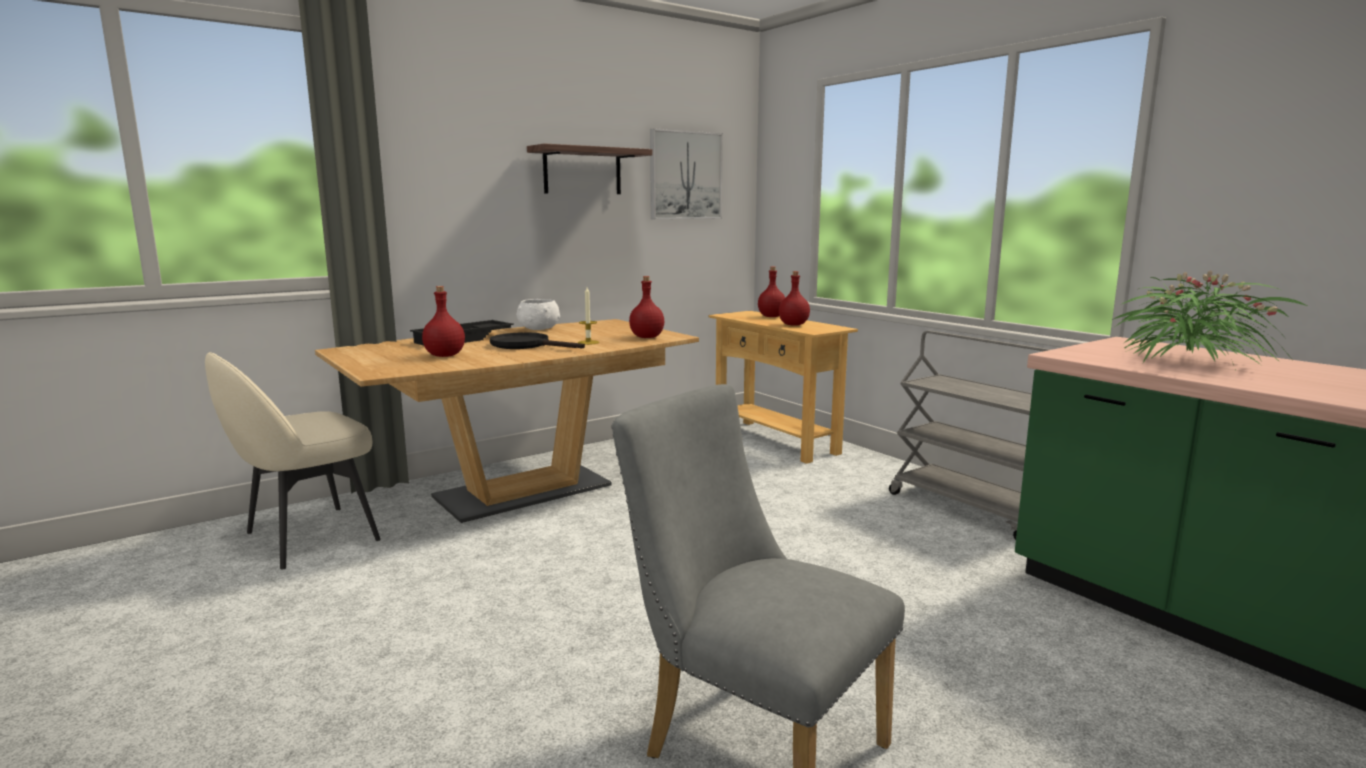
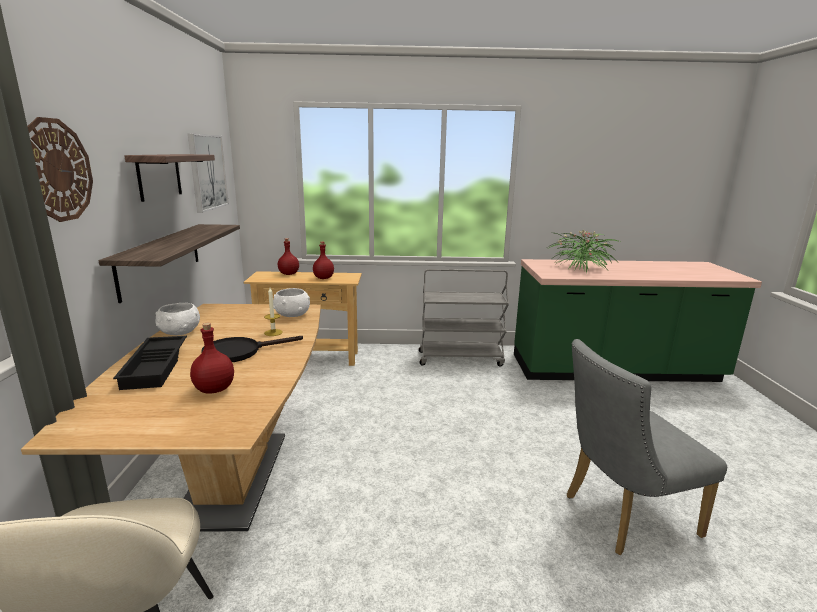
camera: 55 degrees left, 5 degrees up
red bottle [629,276,664,338] -> white bowl [273,288,310,317]
none -> wall clock [27,117,93,222]
none -> shelf [99,224,240,303]

